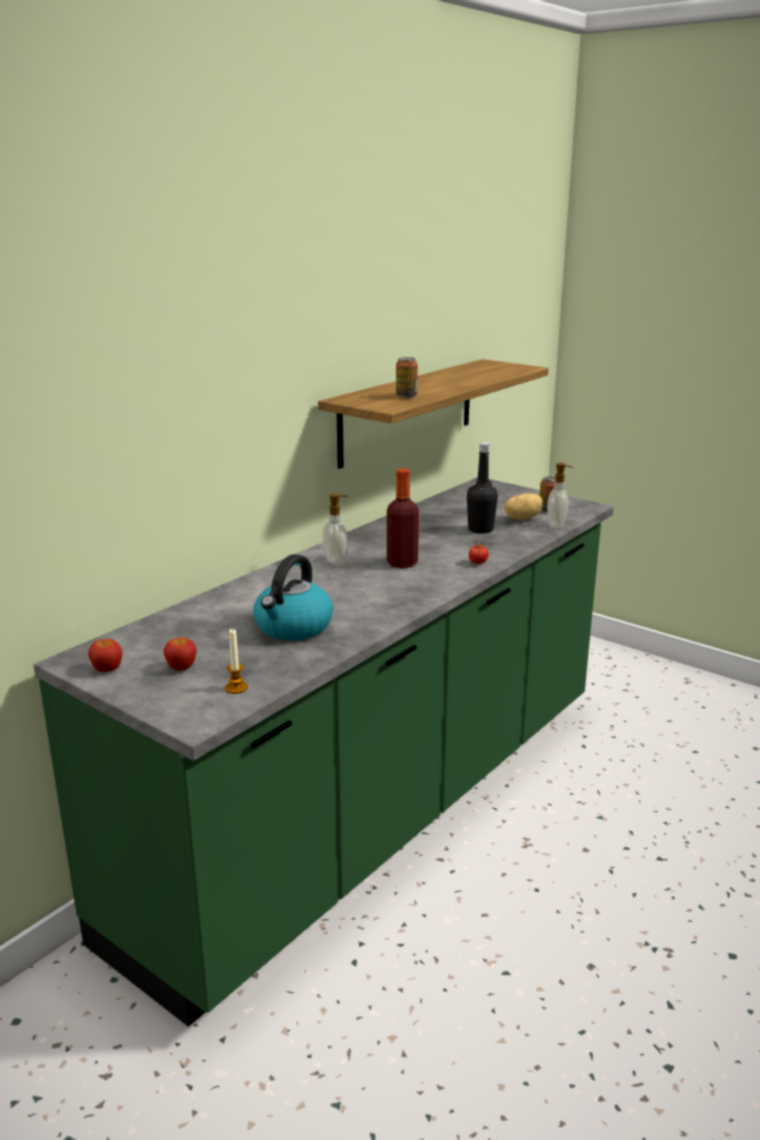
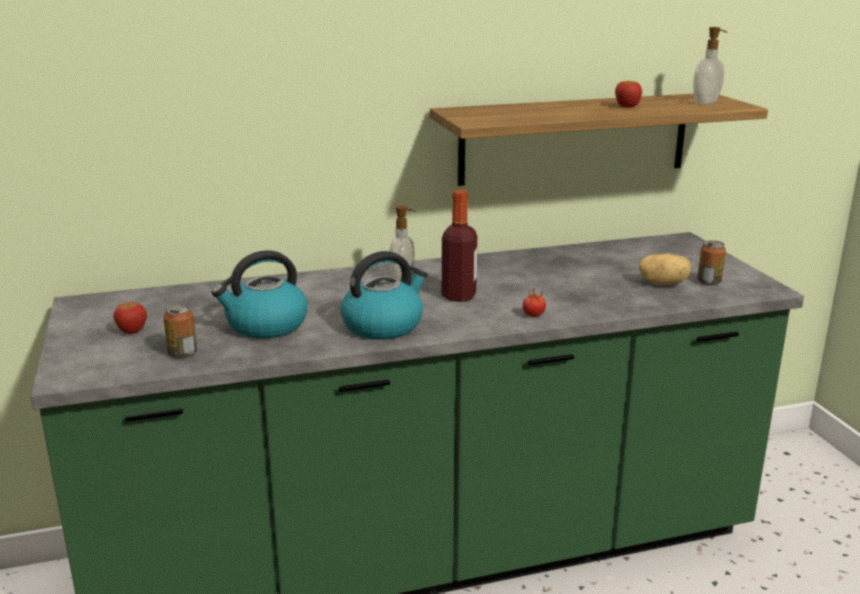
camera: 35 degrees right, 0 degrees up
apple [88,639,122,672] -> apple moved to [615,80,642,108]
candle [225,628,248,694] -> none
can [396,357,418,398] -> can moved to [163,304,197,359]
black bottle [467,442,498,534] -> none
soap dispenser [547,463,573,529] -> soap dispenser moved to [693,27,728,105]
none -> kettle [341,251,428,340]

